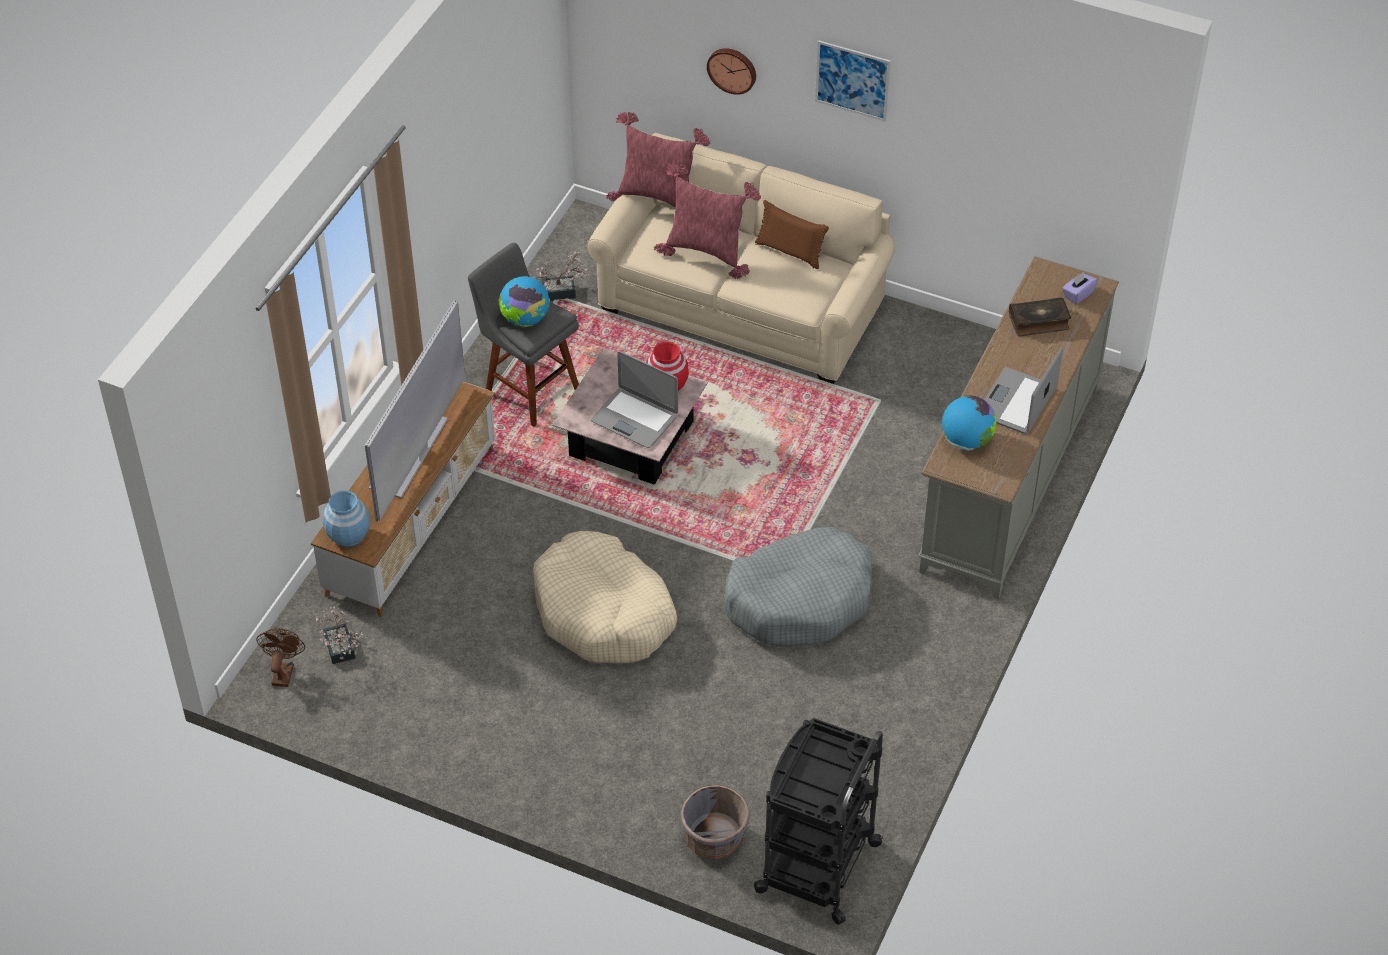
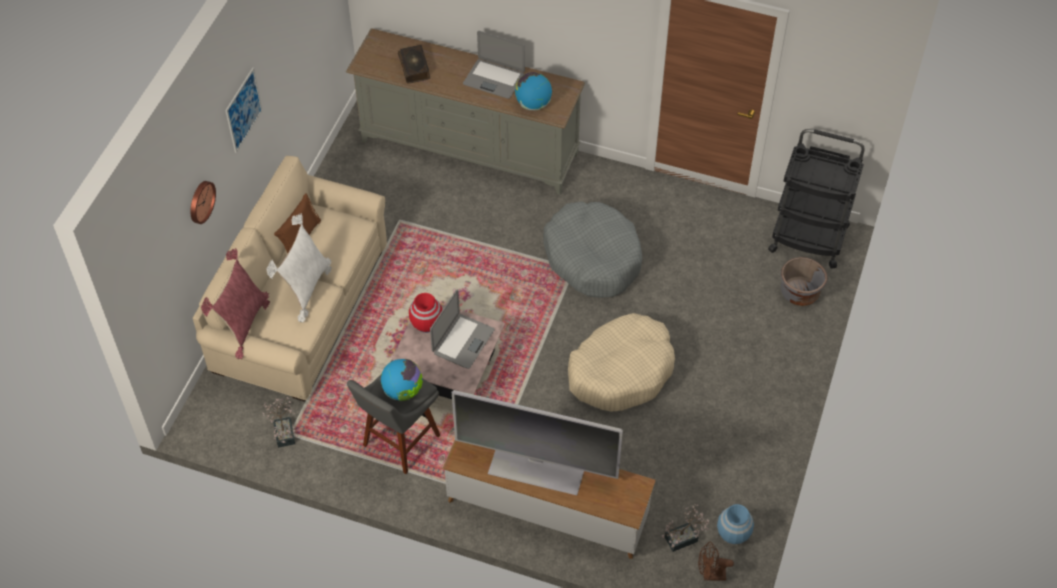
camera: 95 degrees left, 5 degrees up
blue vase [323,490,370,547] -> blue vase moved to [717,504,754,544]
red pillow [654,163,761,280] -> white pillow [266,213,332,322]
purple tissue box [1062,272,1098,304] -> none

